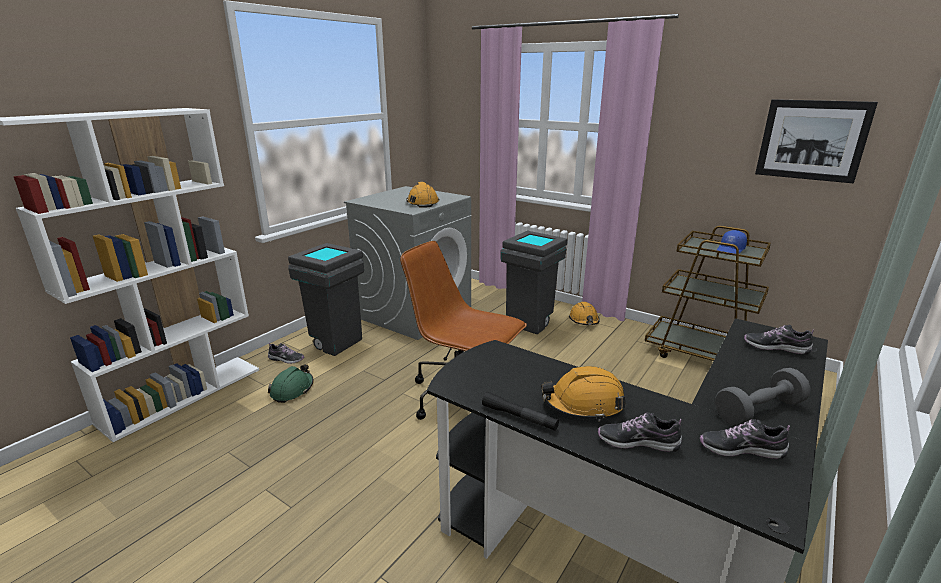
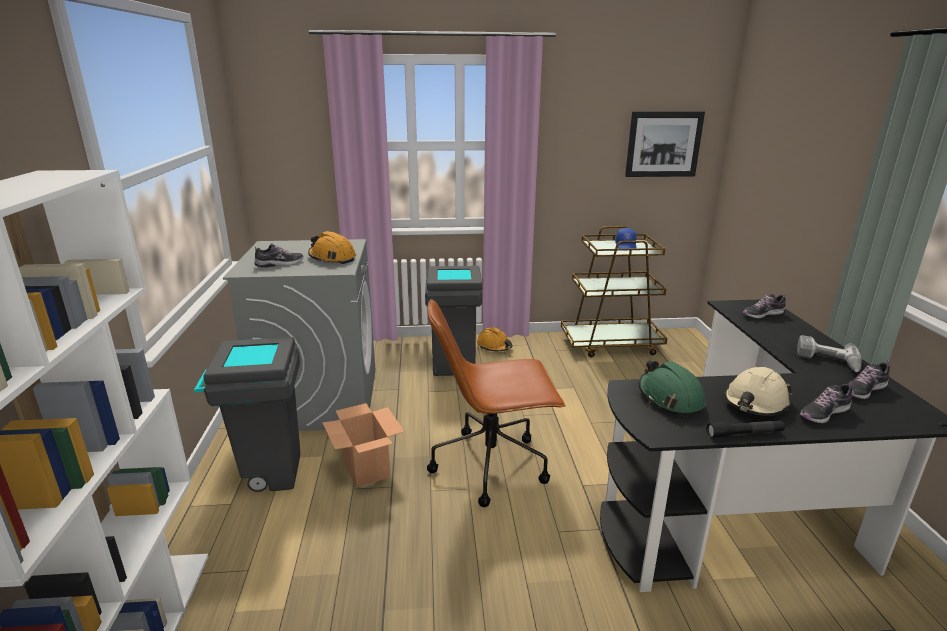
camera: 40 degrees left, 0 degrees up
shoe [268,343,304,364] -> shoe moved to [254,243,304,268]
green hard hat [268,364,314,403] -> green hard hat moved to [639,360,706,416]
orange hard hat [541,366,626,422] -> beige hard hat [724,367,792,416]
grey dumbbell [715,368,811,426] -> power drill [797,335,862,372]
none -> cardboard box [323,403,404,488]

